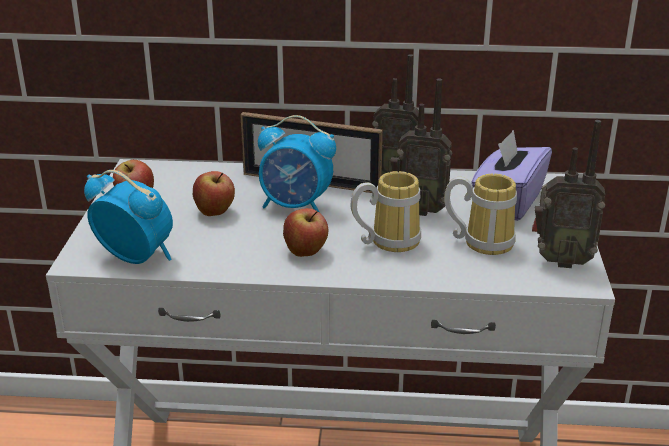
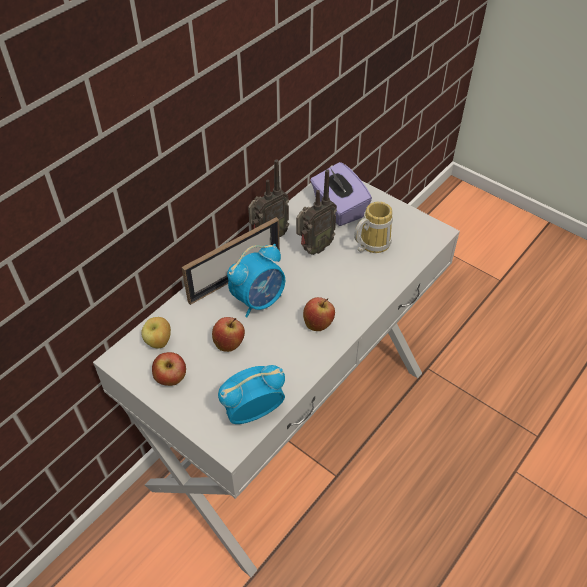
camera: 55 degrees left, 20 degrees up
mug [351,171,421,252] -> none
radio [532,120,605,268] -> none
none -> apple [141,317,171,348]

